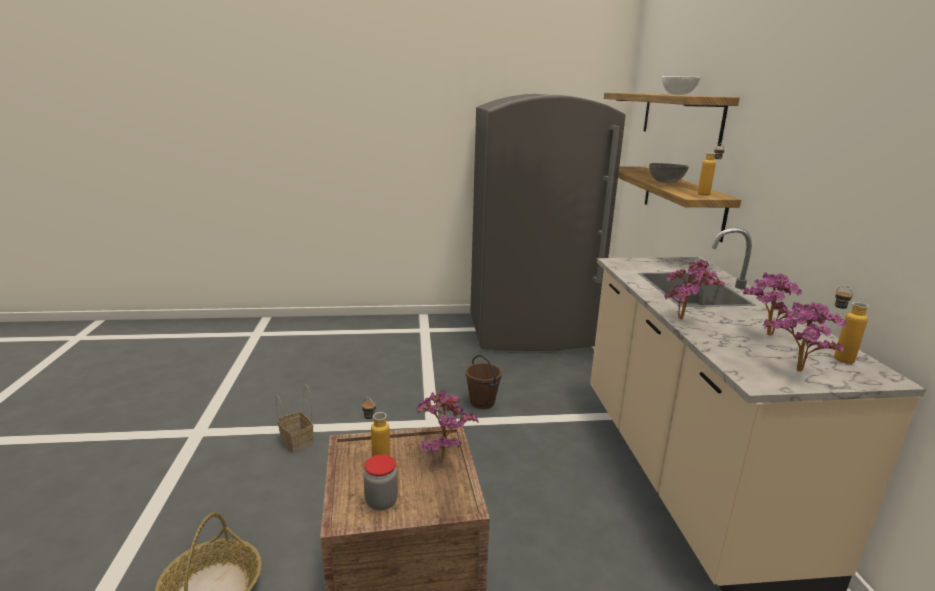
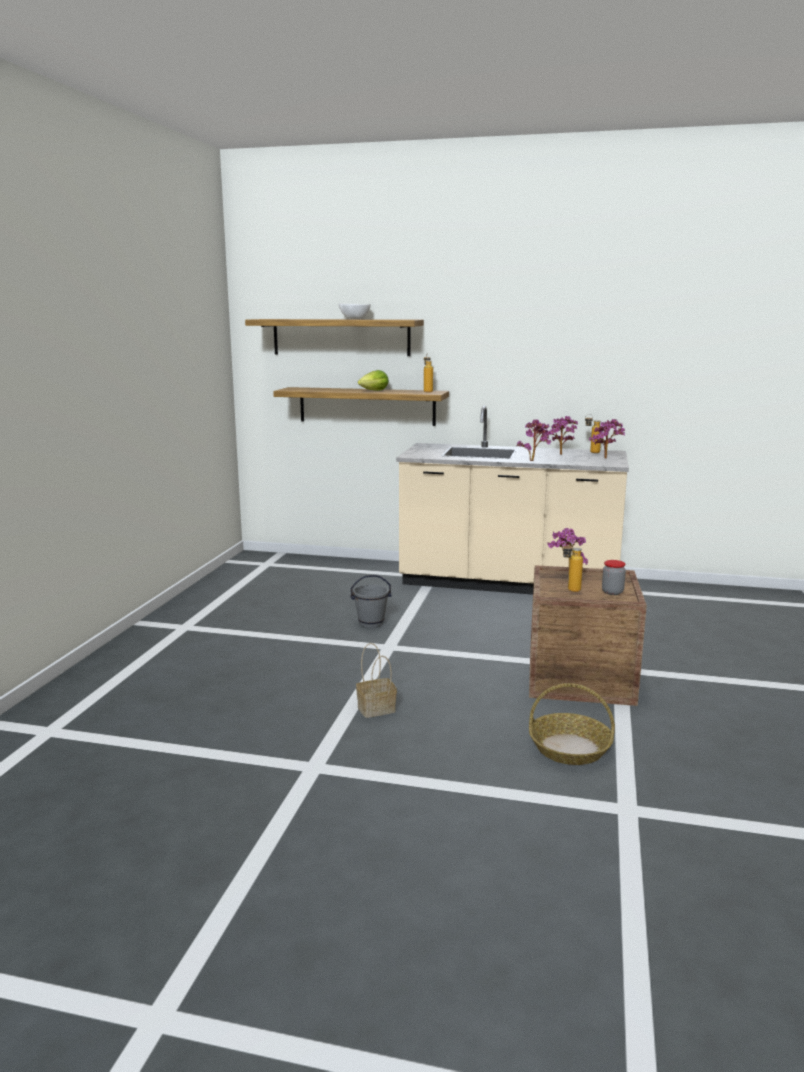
camera: 70 degrees left, 5 degrees down
brown bucket [465,355,502,409] -> grey bucket [350,575,391,628]
grey fridge [470,94,626,351] -> none
grey bowl [649,163,689,183] -> lettuce [358,370,389,391]

